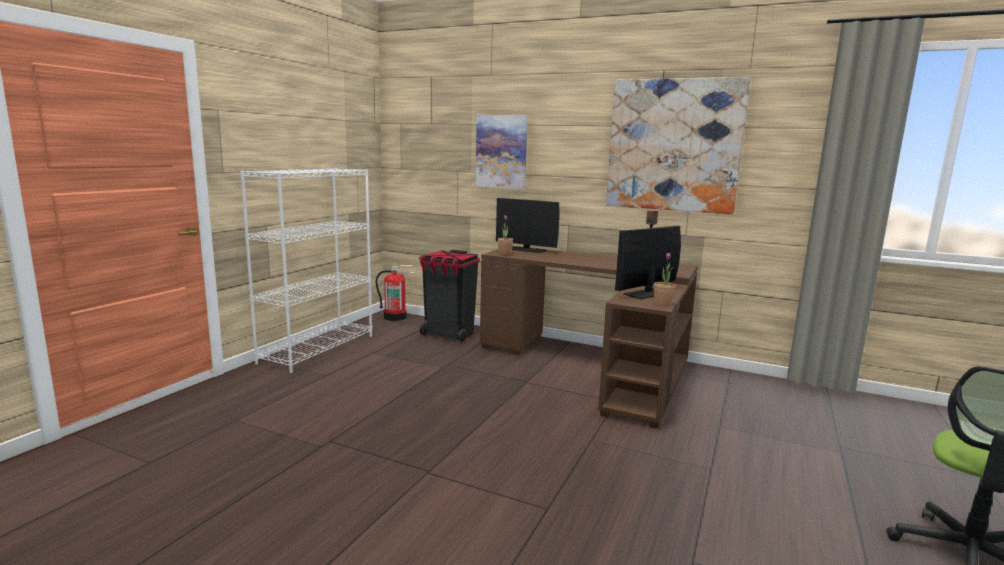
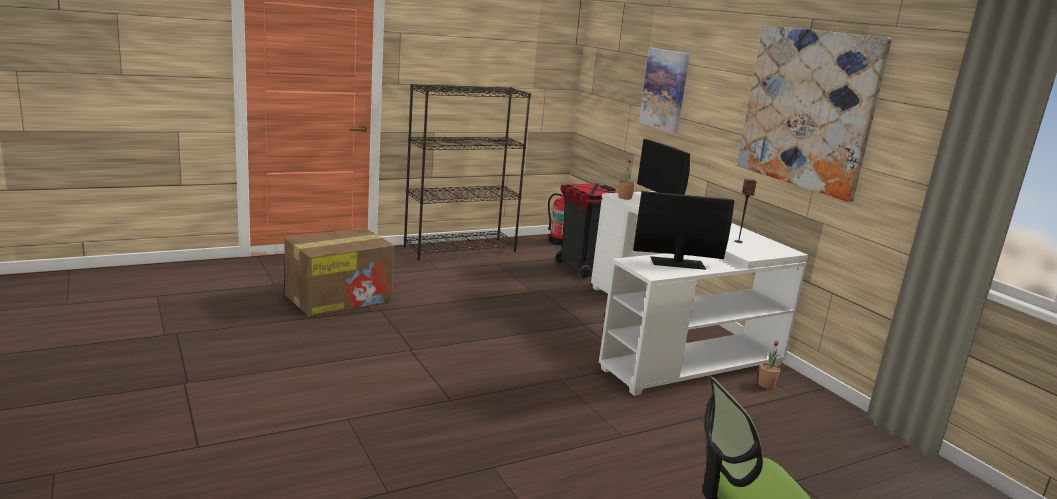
camera: 35 degrees right, 5 degrees up
white bookcase [240,168,372,373] -> black bookcase [404,84,531,260]
brown desk [480,246,698,429] -> white desk [591,191,808,396]
potted plant [654,253,676,307] -> potted plant moved to [758,340,780,389]
none -> cardboard box [284,228,394,317]

